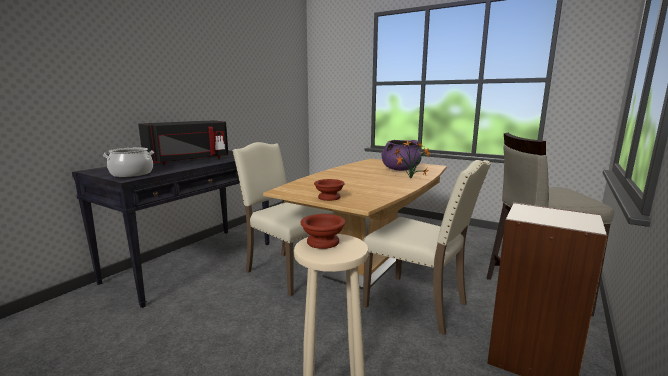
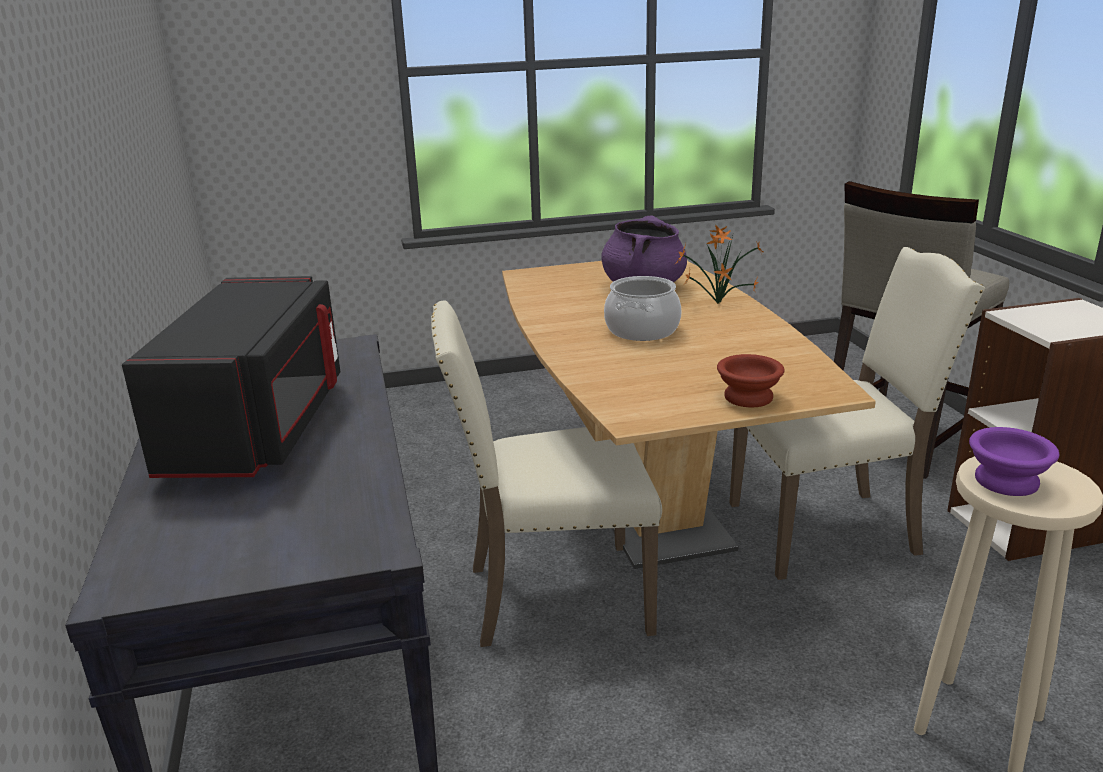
camera: 45 degrees left, 10 degrees up
cooking pot [103,148,154,177] -> cooking pot moved to [604,276,681,341]
brown bowl [301,214,345,249] -> purple bowl [969,427,1059,496]

